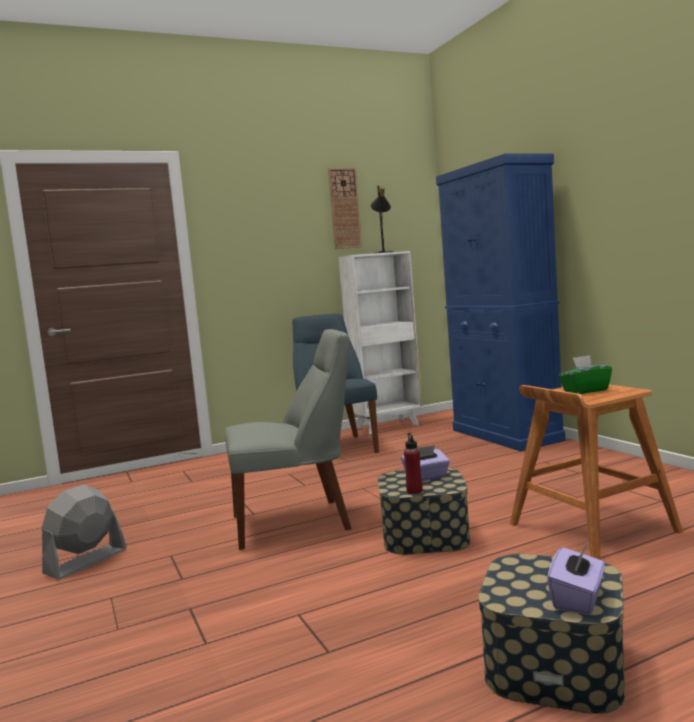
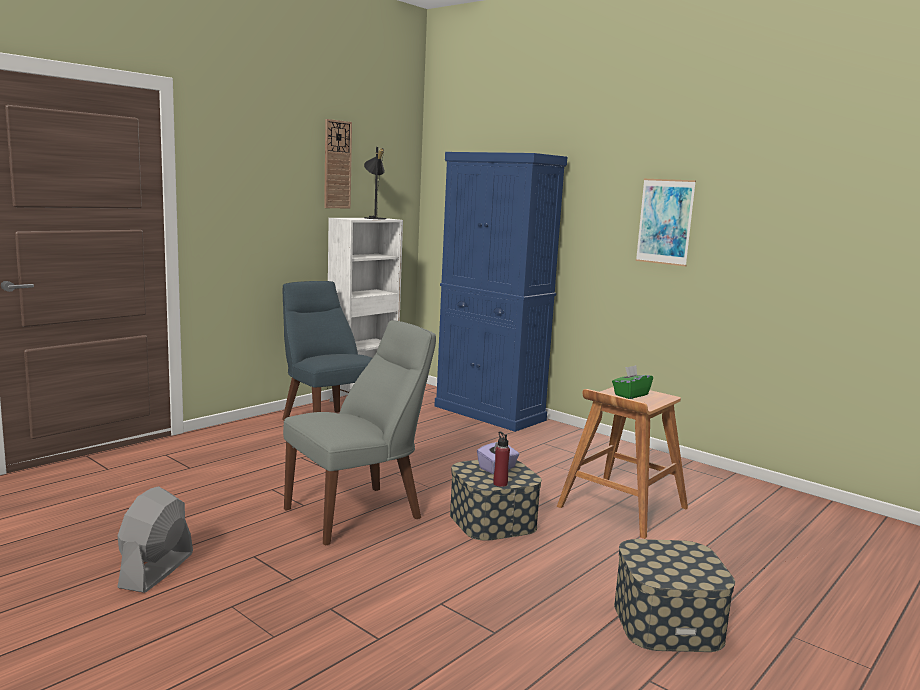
camera: 25 degrees left, 5 degrees up
purple tissue box [547,544,605,615] -> none
none -> picture [636,179,696,266]

